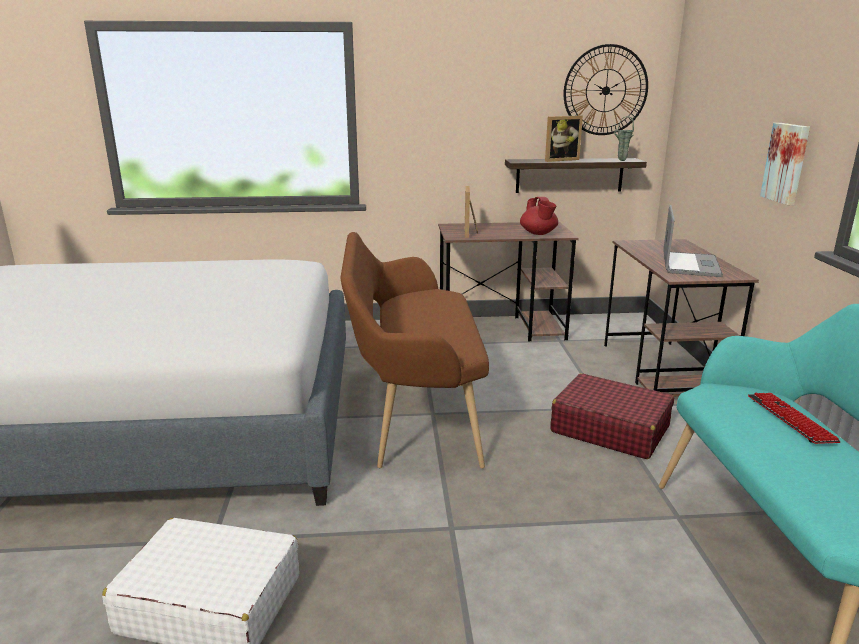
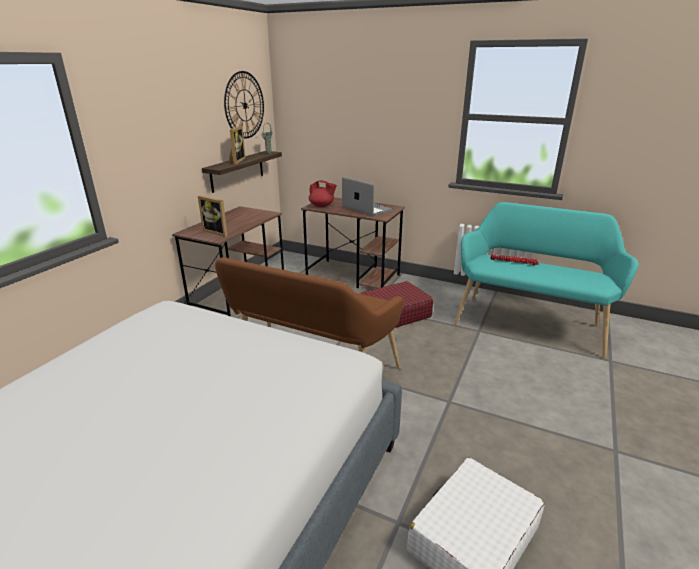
camera: 60 degrees left, 5 degrees up
red teapot [520,197,558,235] -> red teapot moved to [309,180,337,207]
picture [760,123,810,205] -> none

